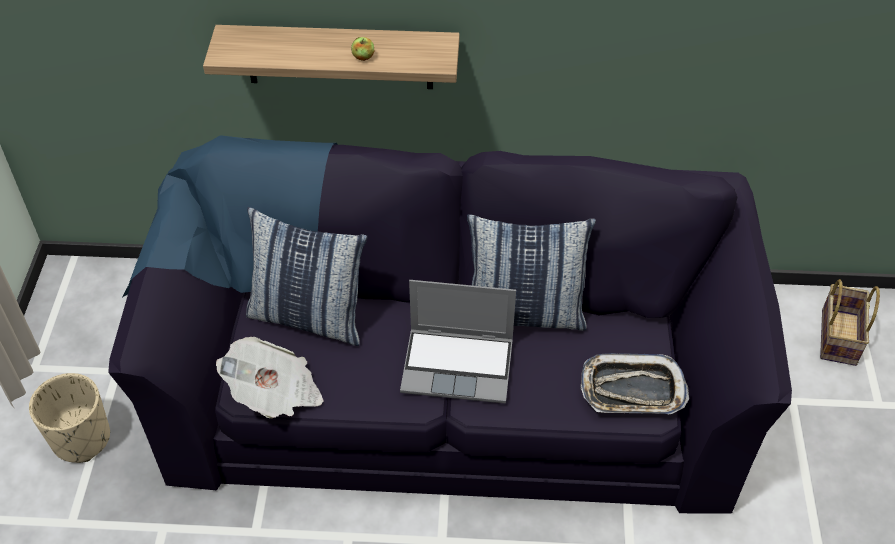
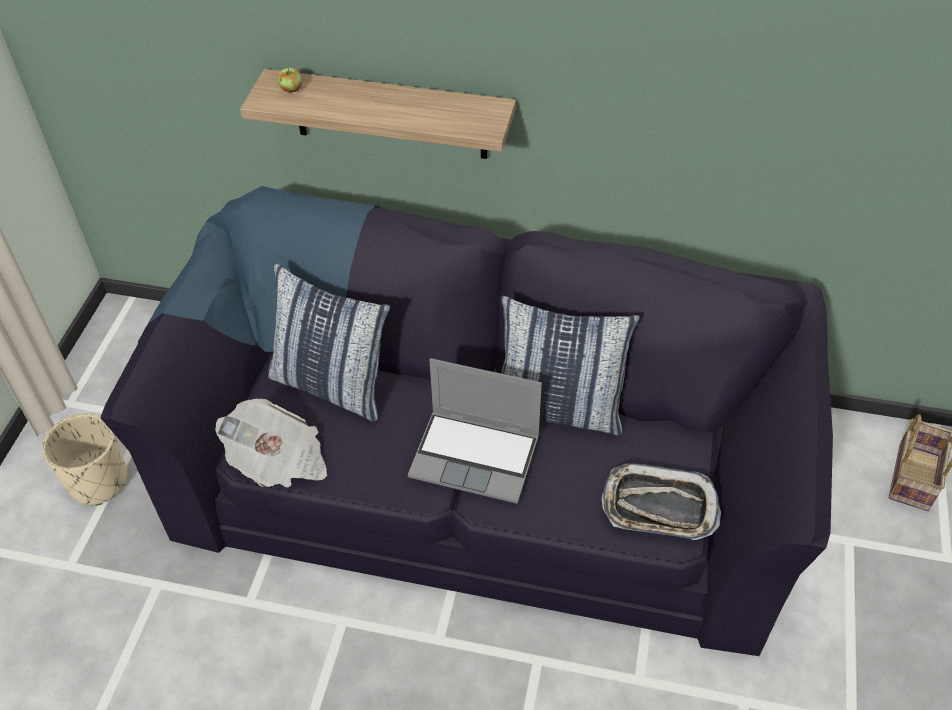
camera: 10 degrees right, 0 degrees up
apple [351,37,374,61] -> apple moved to [277,68,302,93]

